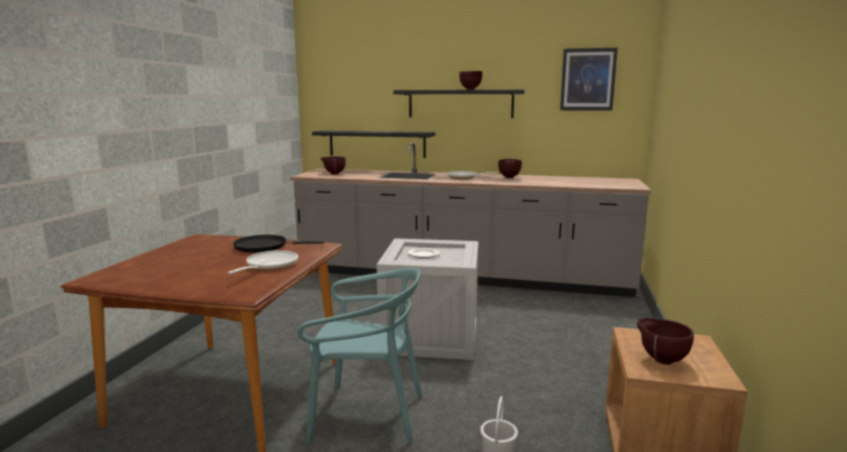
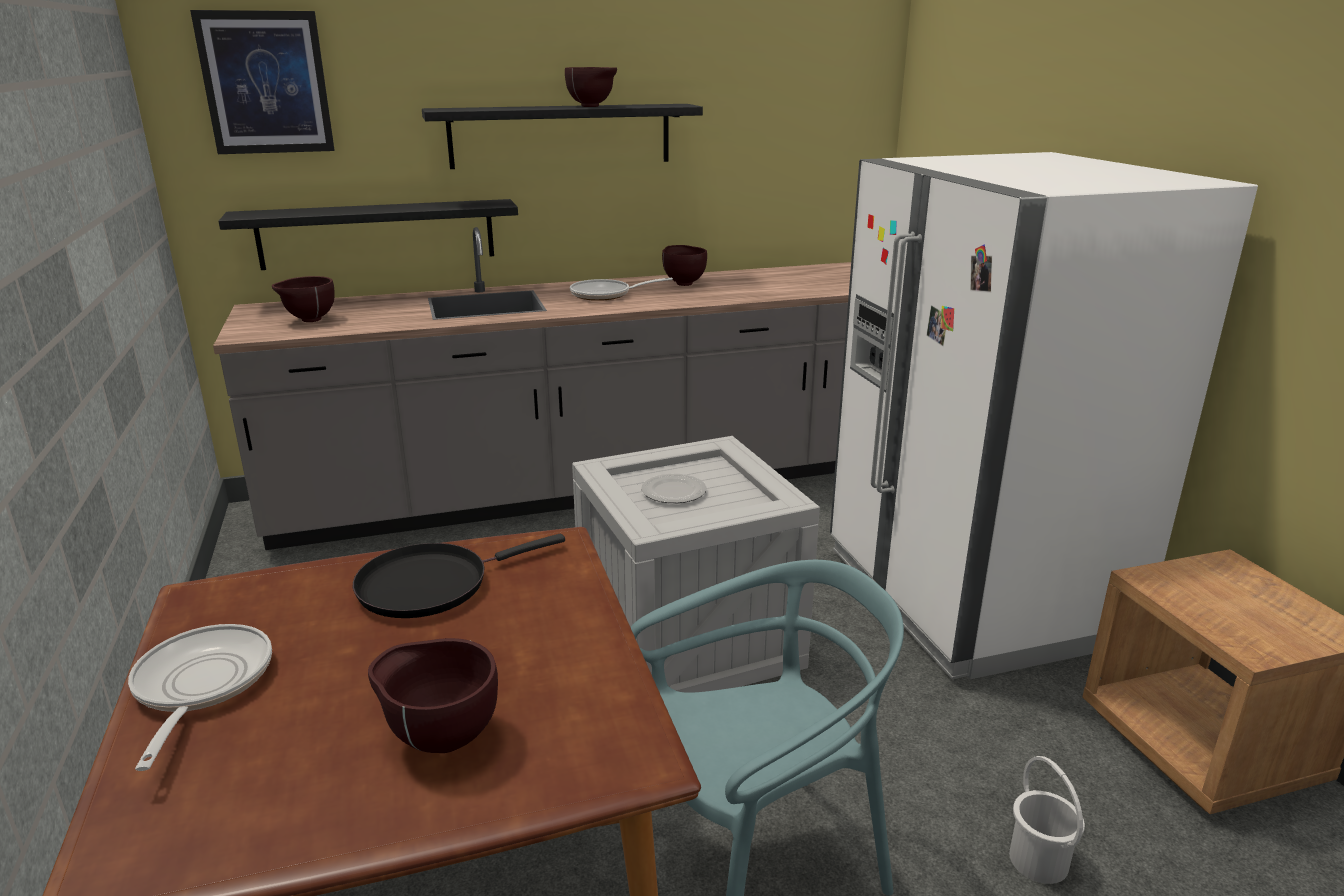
camera: 30 degrees left, 10 degrees up
frying pan [228,250,298,274] -> frying pan moved to [128,624,272,771]
picture [560,48,618,111] -> picture moved to [190,10,335,154]
brown bowl [637,318,694,365] -> brown bowl moved to [368,638,498,753]
none -> white fridge [830,152,1258,679]

